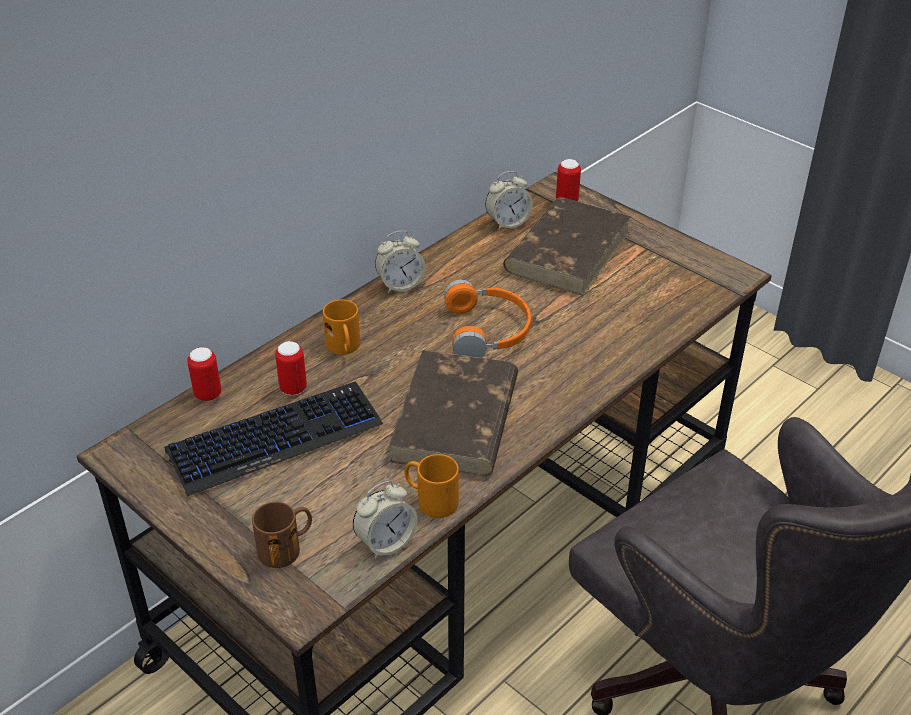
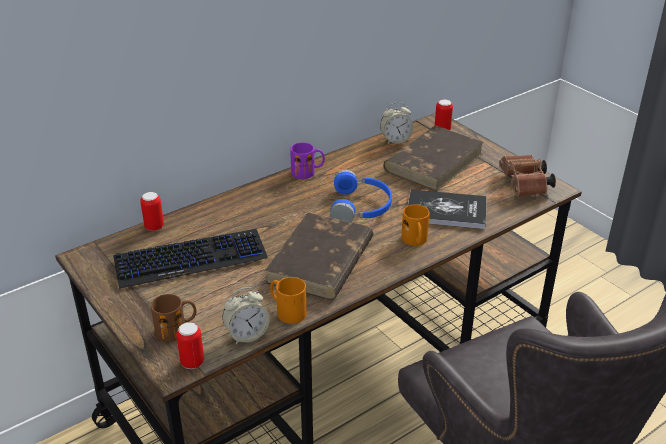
camera: 10 degrees right, 5 degrees down
can [275,341,307,396] -> can moved to [176,322,204,369]
orange mug [323,300,360,355] -> orange mug moved to [401,204,430,246]
alarm clock [375,231,425,293] -> purple mug [290,142,325,179]
orange headphones [444,280,531,358] -> blue headphones [330,169,392,222]
none -> book [408,189,487,229]
none -> brown binoculars [499,155,556,197]

